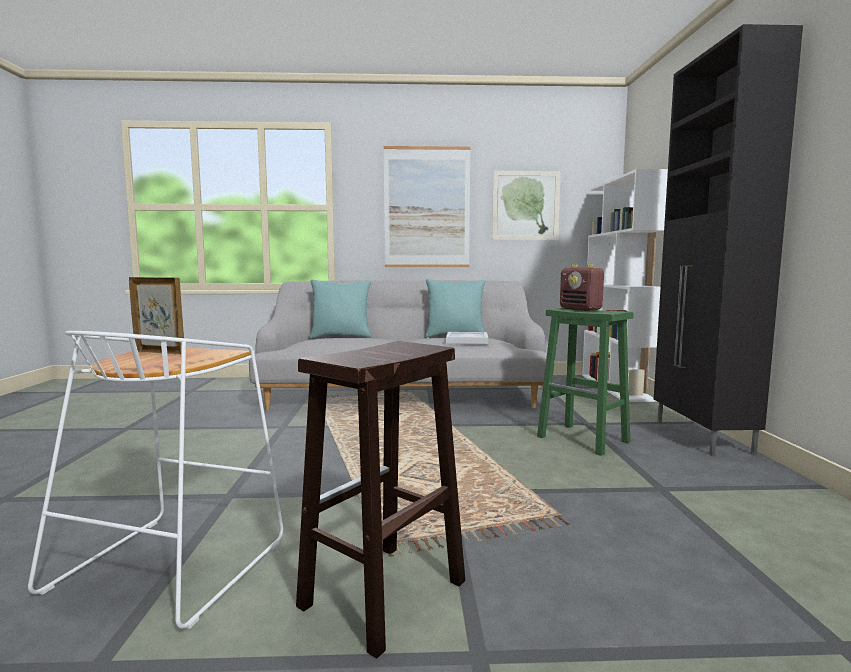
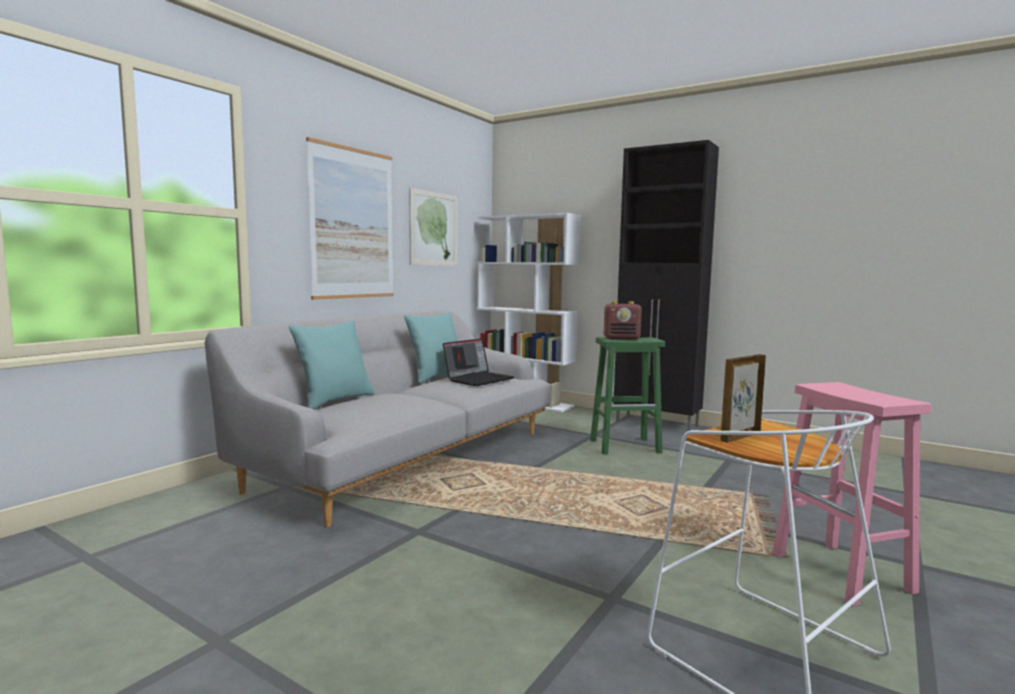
camera: 55 degrees left, 0 degrees up
brown stool [296,341,465,659] -> pink stool [772,382,932,606]
white tray [446,332,488,344] -> laptop [443,338,514,386]

